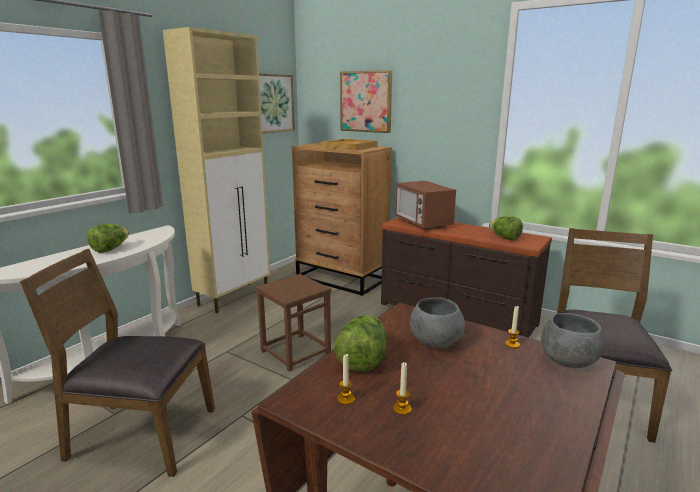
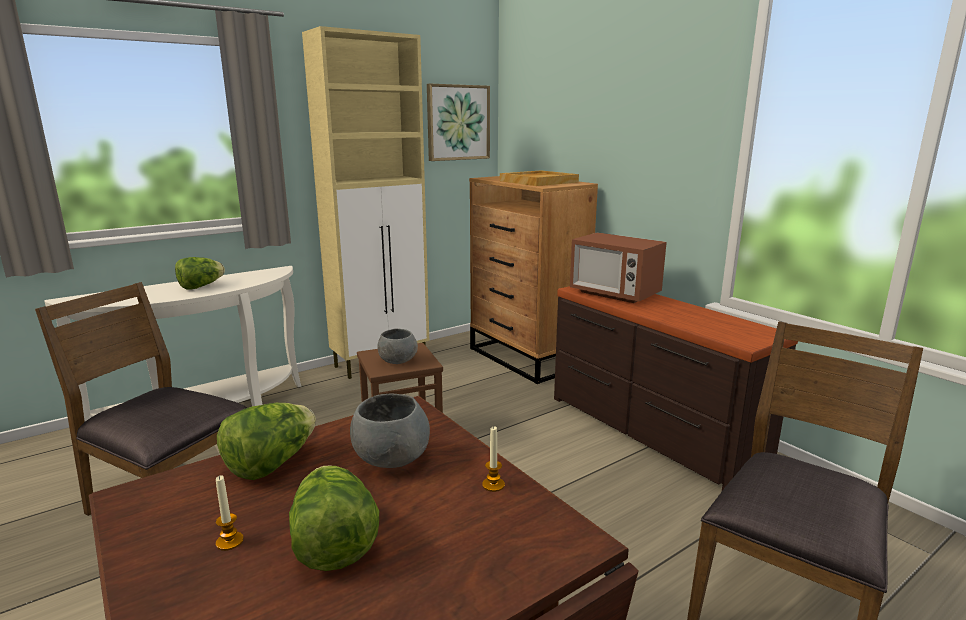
camera: 20 degrees right, 0 degrees up
candle [337,354,355,405] -> none
picture [340,70,392,133] -> none
microwave [395,181,456,230] -> microwave turned 45 degrees counterclockwise [570,232,667,303]
lettuce [489,216,523,241] -> lettuce moved to [289,466,379,571]
grey bowl [541,313,605,368] -> grey bowl moved to [377,328,418,364]

